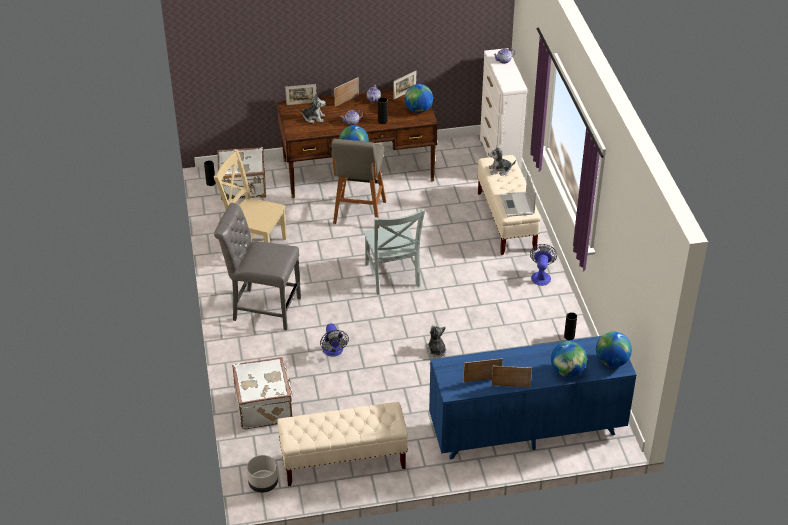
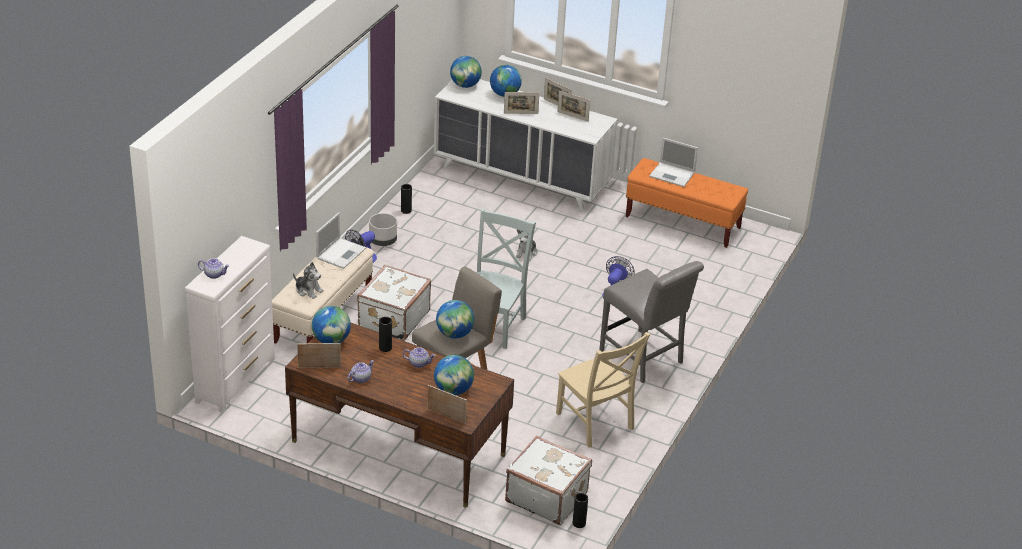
camera: 145 degrees left, 5 degrees down
white suitcase [232,357,293,429] -> white suitcase moved to [357,265,431,341]
grey planter [247,455,278,493] -> grey planter moved to [369,213,397,246]
beige bench [277,402,408,486] -> orange bench [626,158,748,248]
plush toy [299,94,326,123] -> globe [434,355,474,395]
picture frame [334,77,359,107] -> picture frame moved to [504,92,540,114]
blue dresser [429,336,636,459] -> white dresser [434,79,618,210]
none -> laptop [649,138,698,187]

